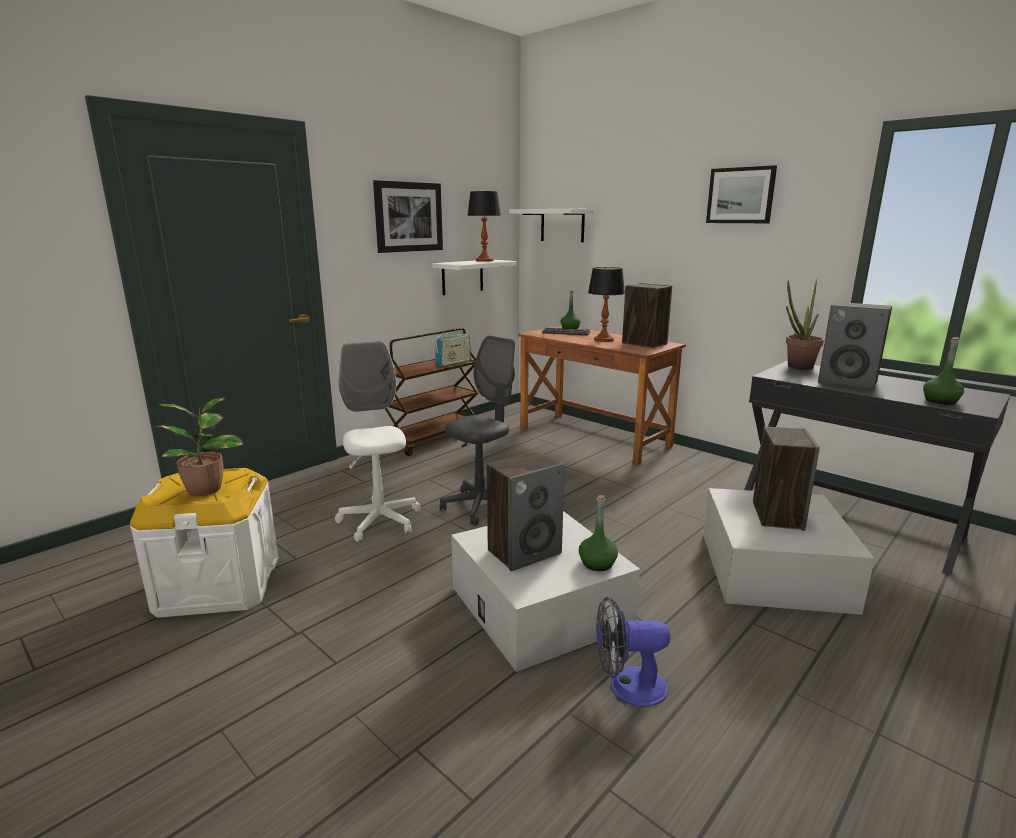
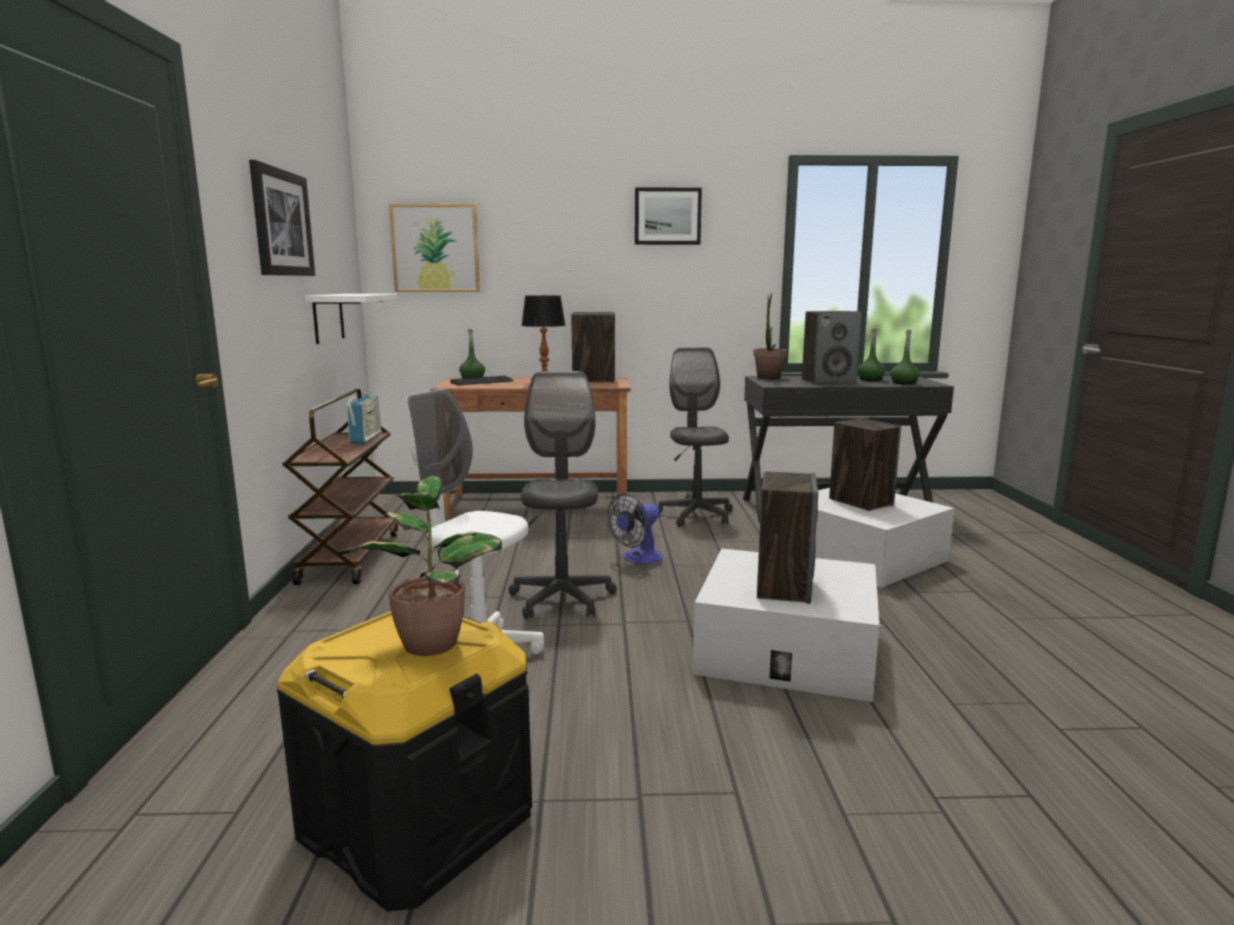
camera: 45 degrees left, 5 degrees down
white storage box [130,468,279,618] -> black storage box [277,611,532,912]
table lamp [467,191,501,262] -> none
white shelf [509,209,595,242] -> picture [389,204,480,292]
green bottle [579,495,618,571] -> green bottle moved to [857,328,885,381]
fan [596,597,671,707] -> fan moved to [607,494,663,564]
none -> grey office chair [657,347,733,527]

